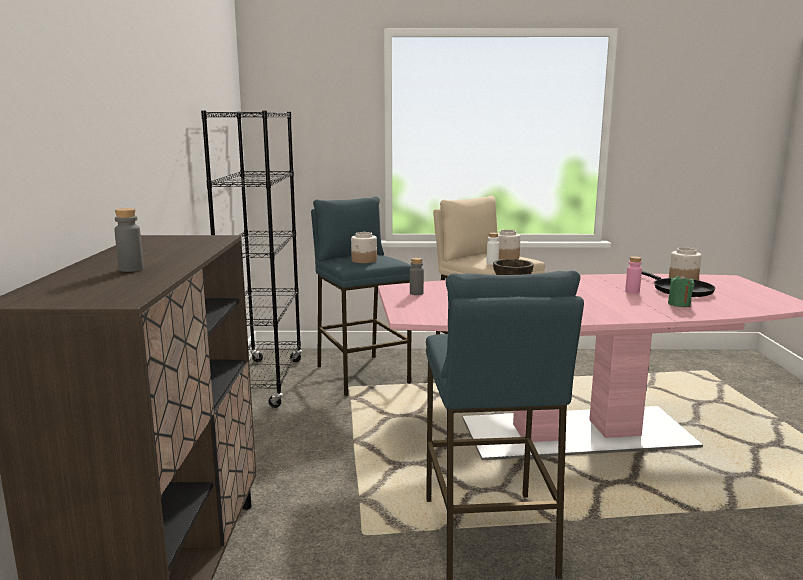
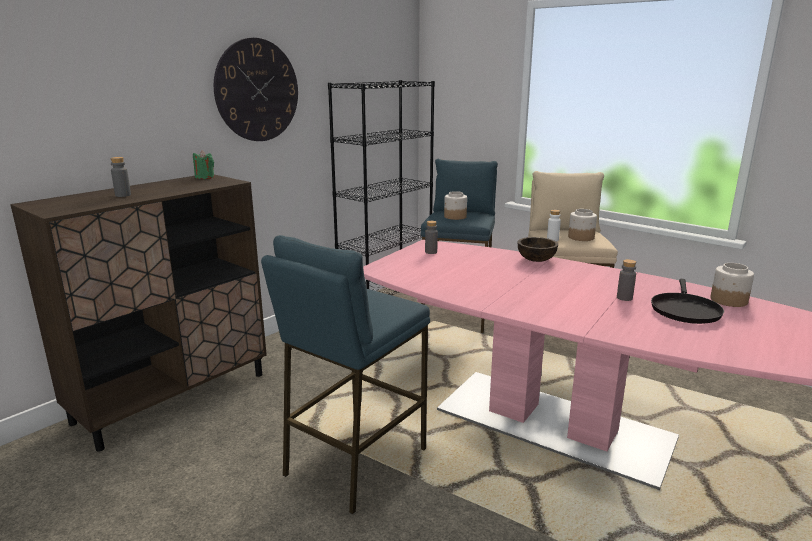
camera: 40 degrees right, 5 degrees up
pink bottle [625,256,642,294] -> grey bottle [617,259,636,301]
green candle [668,274,694,307] -> green candle moved to [193,150,214,179]
none -> wall clock [214,38,298,141]

